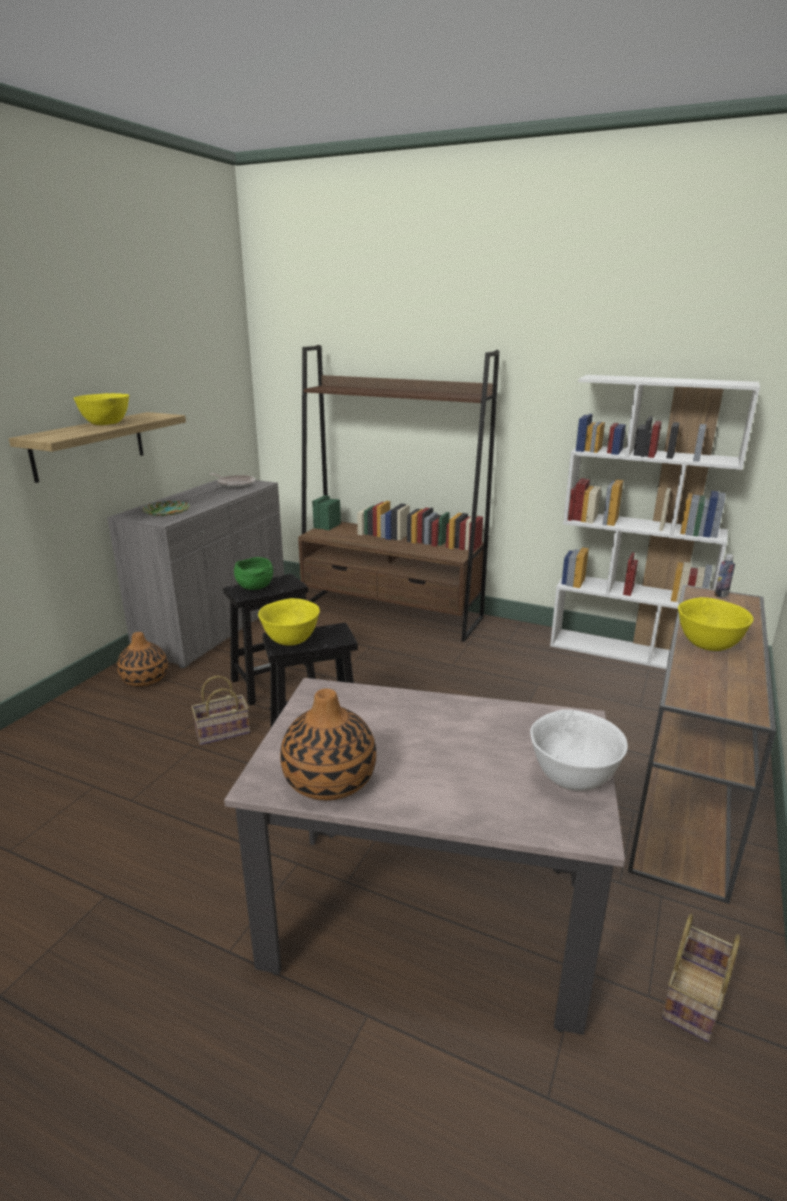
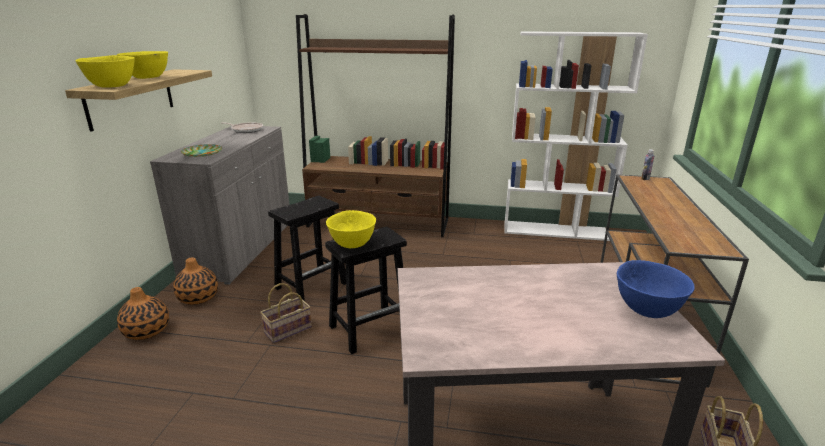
camera: 15 degrees left, 0 degrees up
green bowl [234,557,273,590] -> none
vase [280,689,376,800] -> vase moved to [117,287,169,340]
white bowl [530,709,628,791] -> blue bowl [617,260,695,318]
yellow bowl [678,597,753,651] -> yellow bowl moved to [75,55,135,88]

